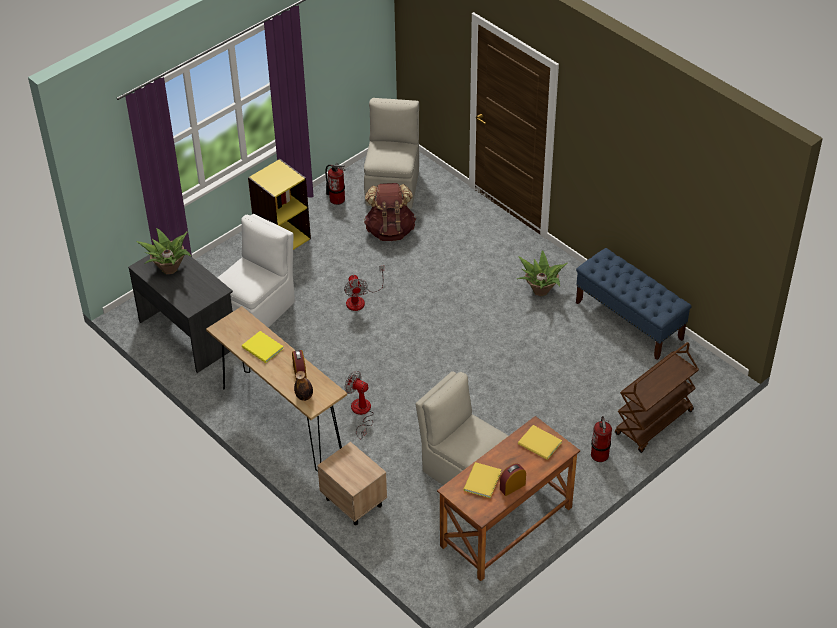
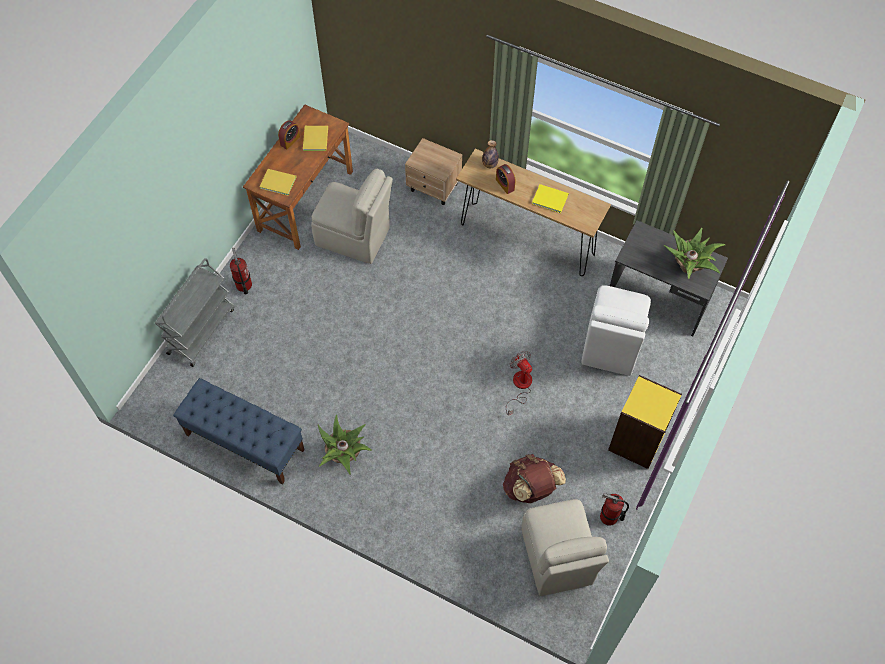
camera: 160 degrees right, 15 degrees up
fan [345,371,374,439] -> none
brown cart [615,342,699,453] -> grey cart [155,258,234,367]

